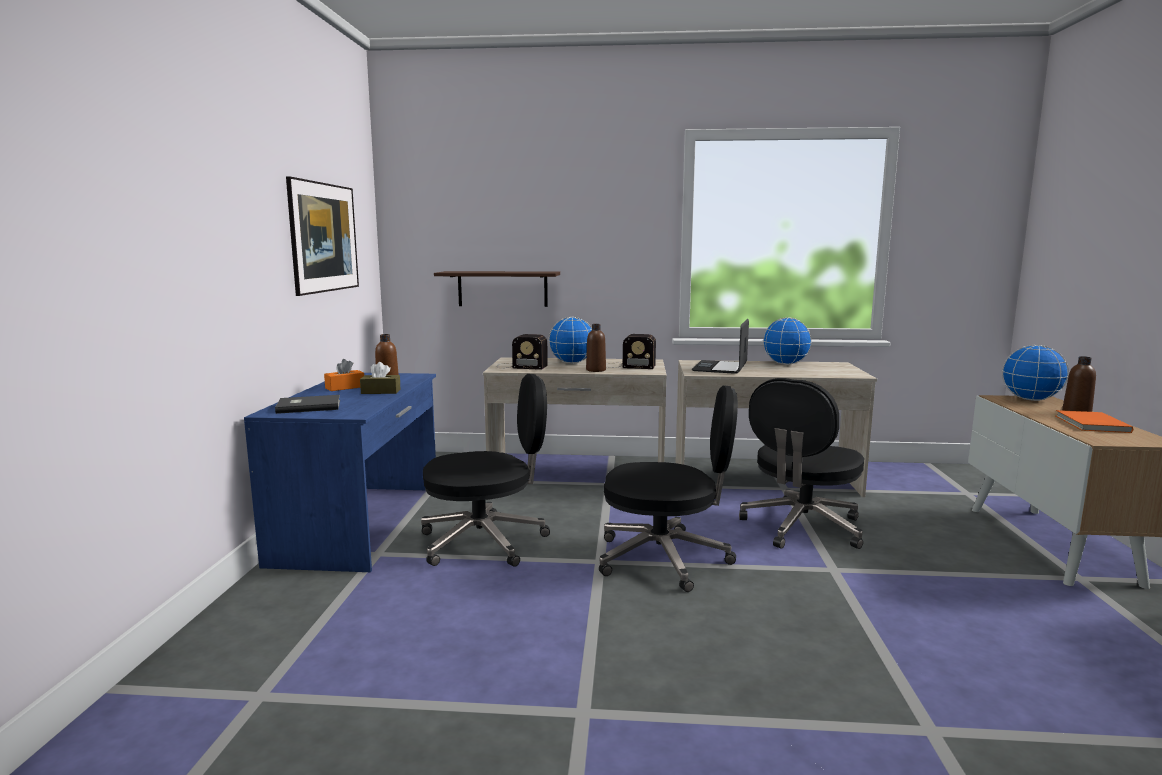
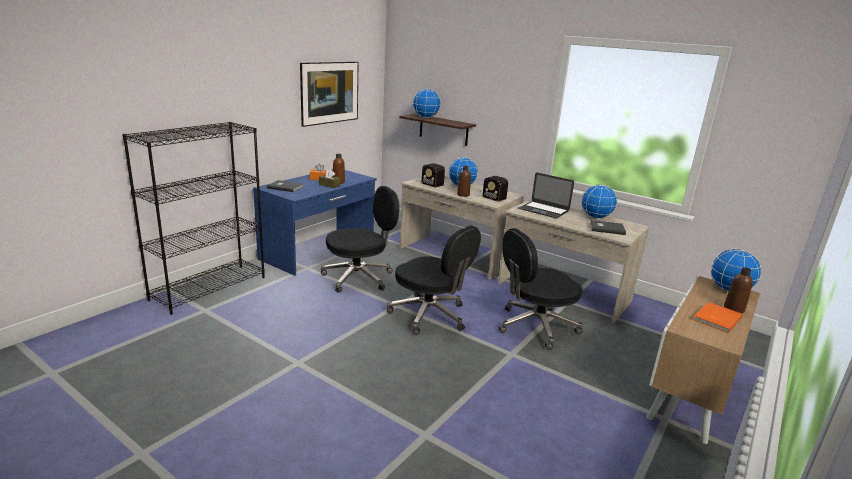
camera: 30 degrees right, 10 degrees up
black office chair [421,374,550,567] -> black office chair turned 45 degrees counterclockwise [321,186,399,293]
laptop [692,319,749,374] -> laptop turned 105 degrees counterclockwise [519,173,574,218]
none -> black bookcase [122,122,265,315]
none -> globe [413,89,441,118]
none -> grey book [589,220,626,235]

